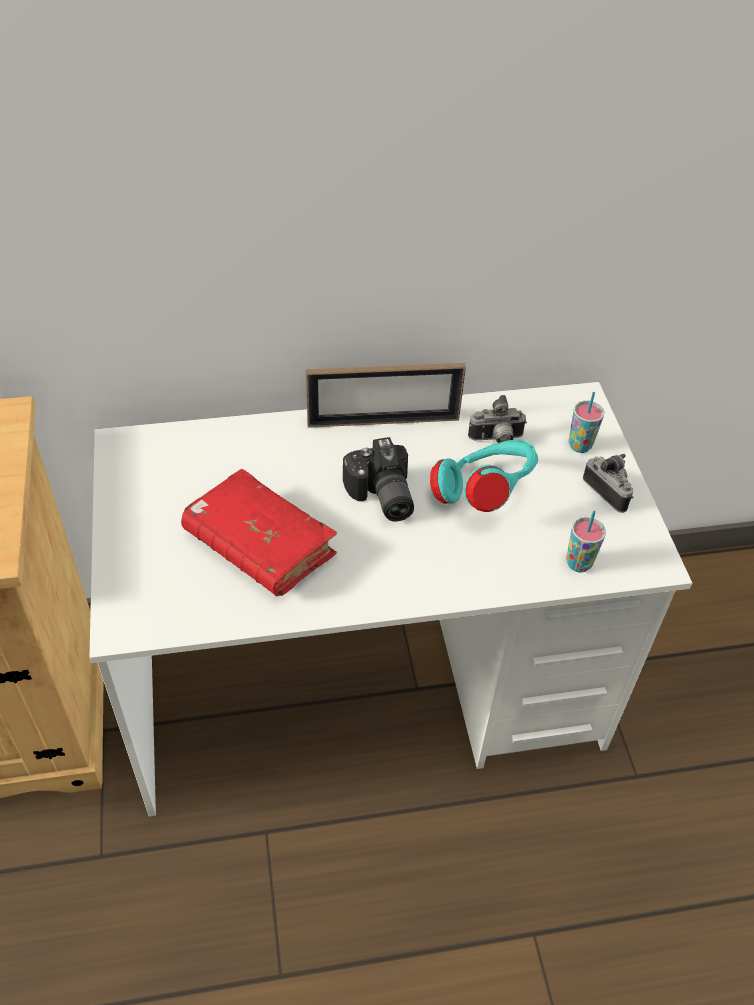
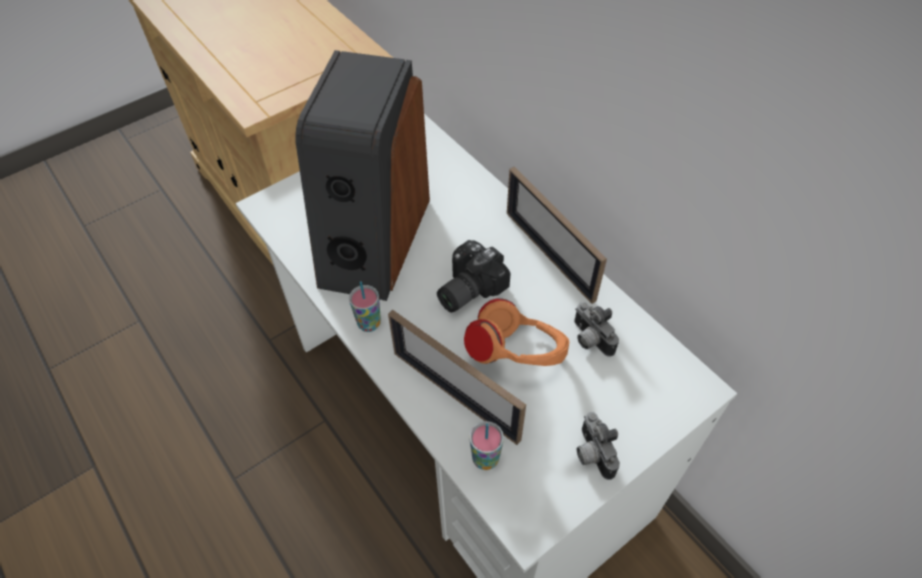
camera: 65 degrees right, 5 degrees up
red book [181,469,337,596] -> speaker [295,50,430,301]
turquoise headphones [430,440,538,512] -> orange headphones [464,299,569,366]
cup [569,392,604,453] -> cup moved to [349,281,381,332]
camera [583,454,633,513] -> camera turned 135 degrees clockwise [577,412,620,480]
none -> picture frame [388,310,526,445]

